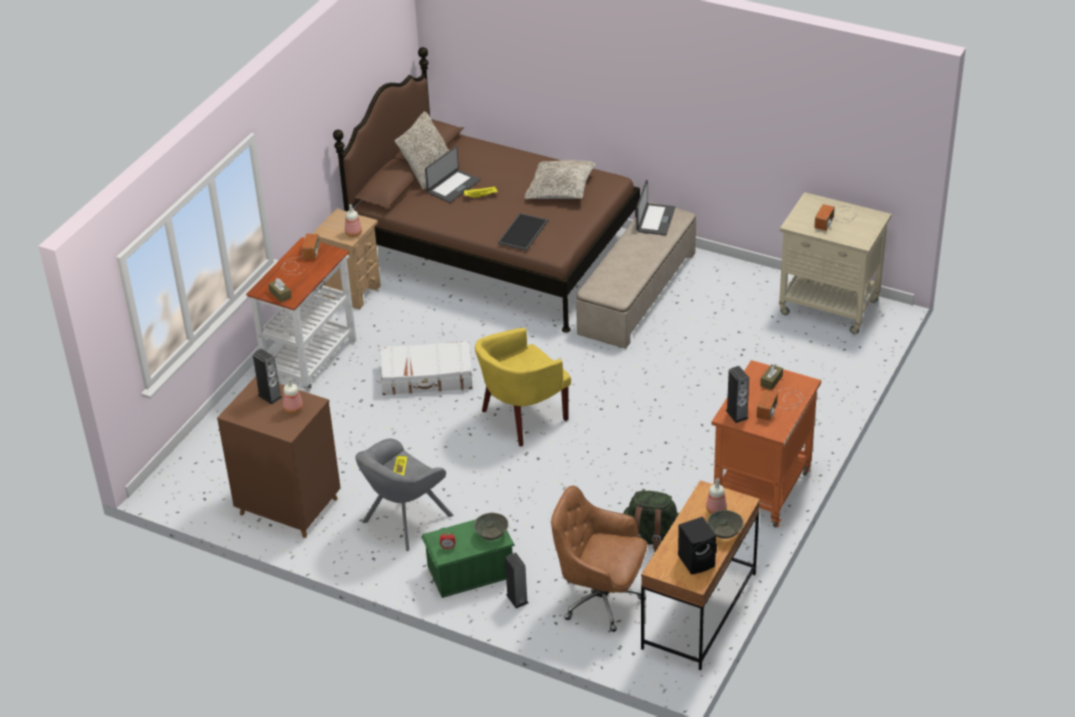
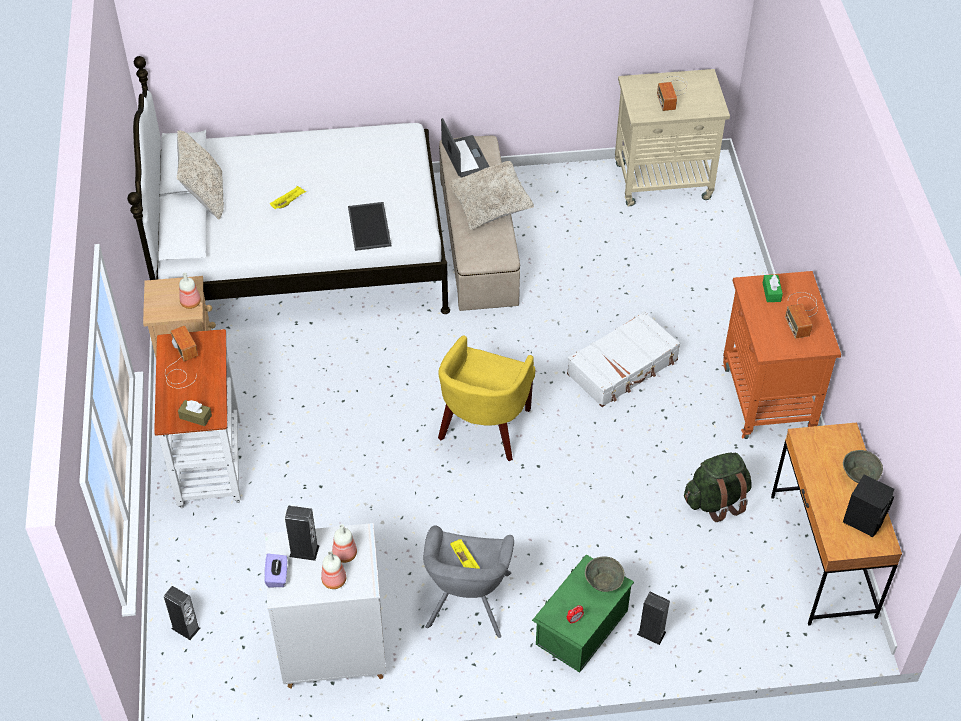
camera: 35 degrees left, 10 degrees up
brown dresser [217,376,341,538] -> white dresser [265,523,386,689]
brown bed [333,47,640,333] -> white bed [127,56,450,314]
white suitcase [380,340,473,395] -> white suitcase moved to [567,311,680,407]
laptop [425,146,480,203] -> none
beige pillow [525,160,595,199] -> beige pillow moved to [450,161,534,230]
brown office chair [551,486,647,632] -> none
bottle [706,478,727,514] -> bottle moved to [321,551,346,589]
speaker [726,366,749,423] -> speaker moved to [164,586,200,640]
brown tissue box [760,364,783,390] -> green tissue box [763,274,783,302]
none -> purple tissue box [264,554,287,587]

